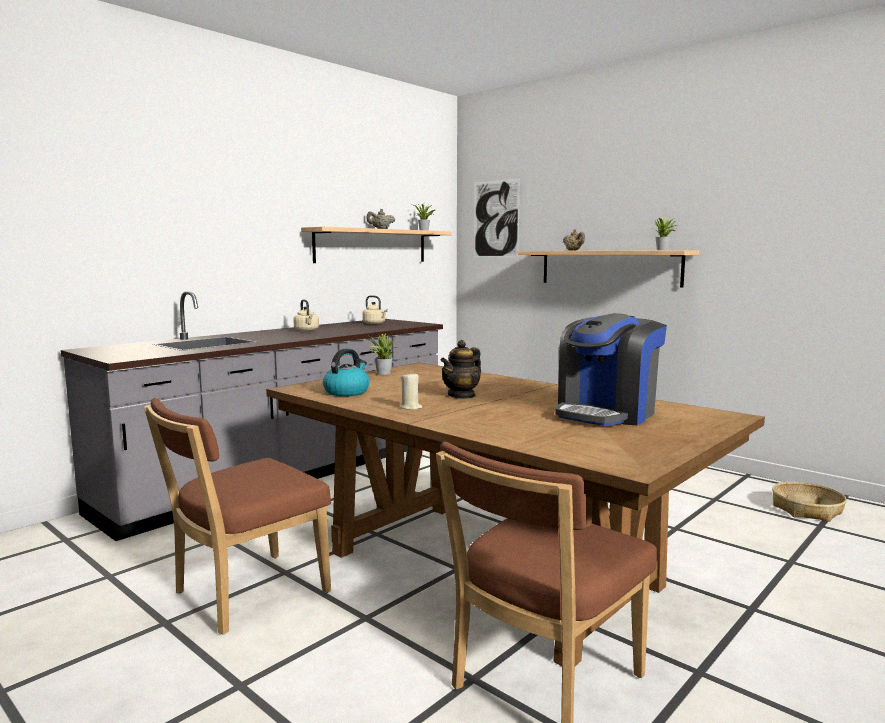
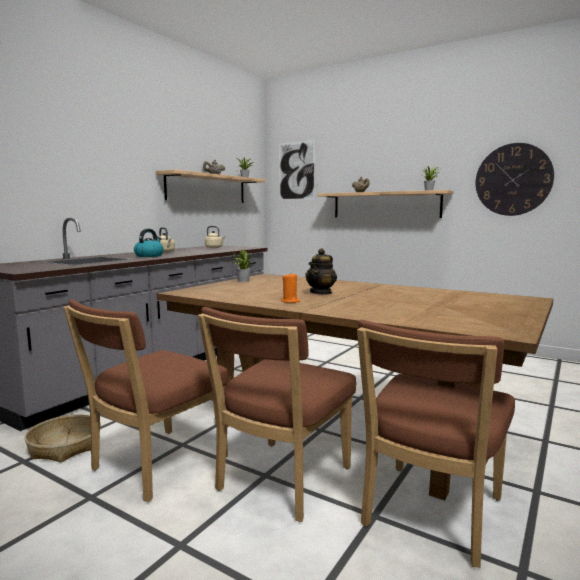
camera: 10 degrees left, 0 degrees up
kettle [323,349,370,396] -> kettle moved to [134,229,164,257]
beige candle [399,374,422,410] -> orange candle [281,274,300,303]
coffee machine [556,313,667,426] -> none
basket [772,482,847,522] -> basket moved to [24,414,101,462]
none -> brown chair [198,307,356,522]
none -> wall clock [476,143,554,216]

